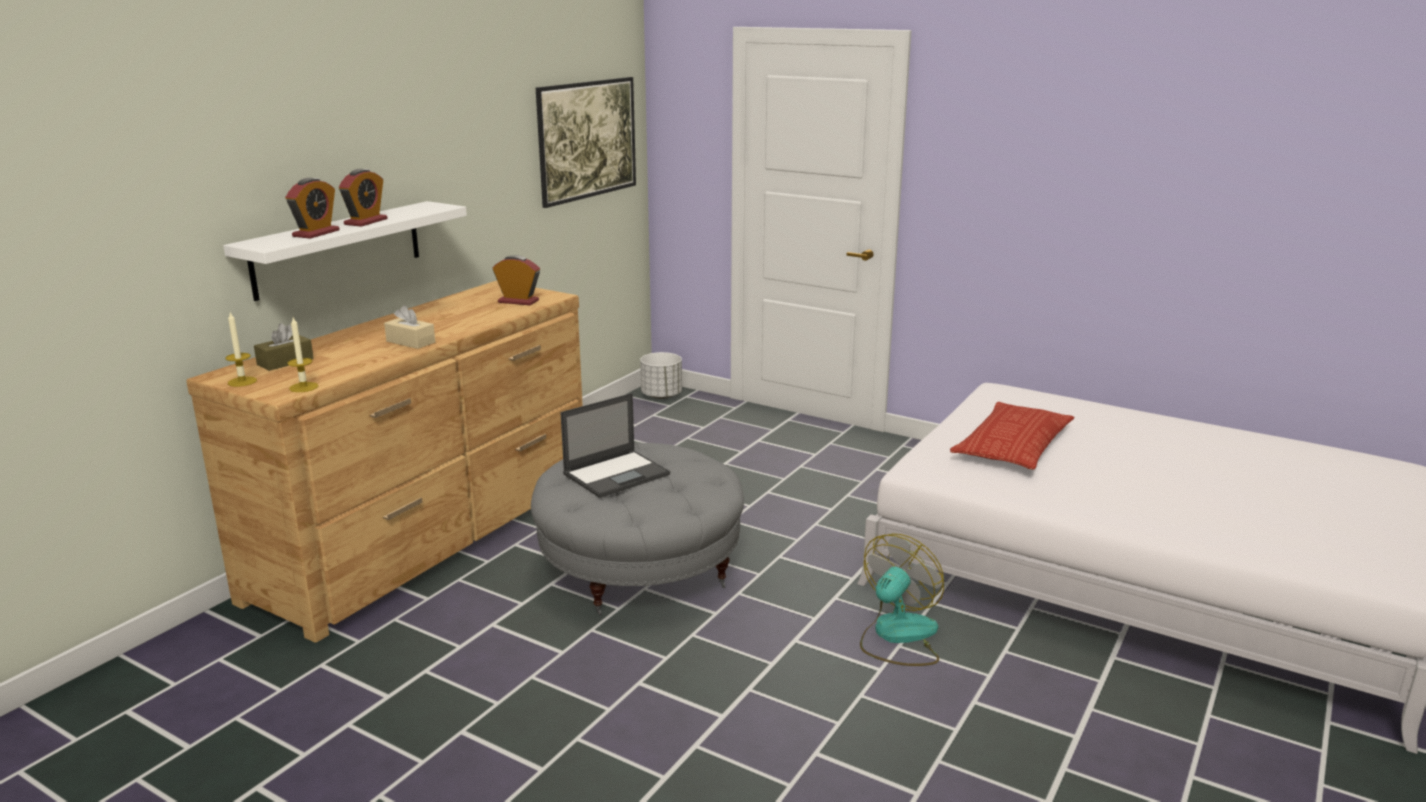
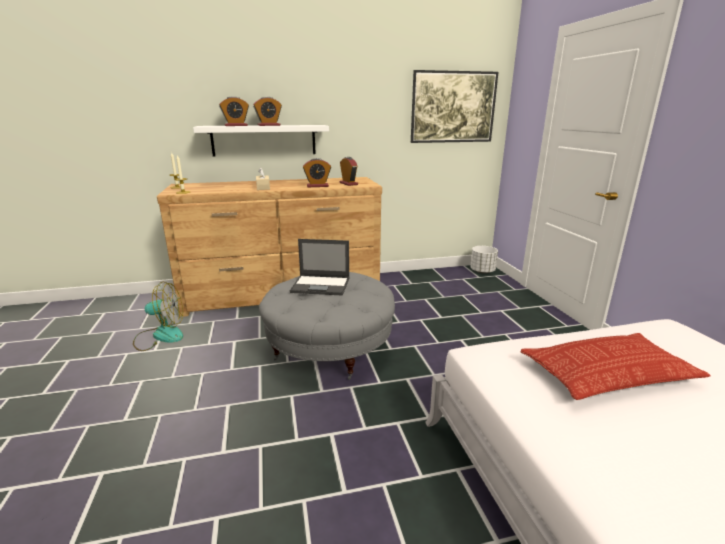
camera: 45 degrees right, 0 degrees up
brown tissue box [254,323,314,371] -> none
fan [860,534,944,666] -> fan moved to [133,282,183,351]
none -> alarm clock [303,158,331,187]

